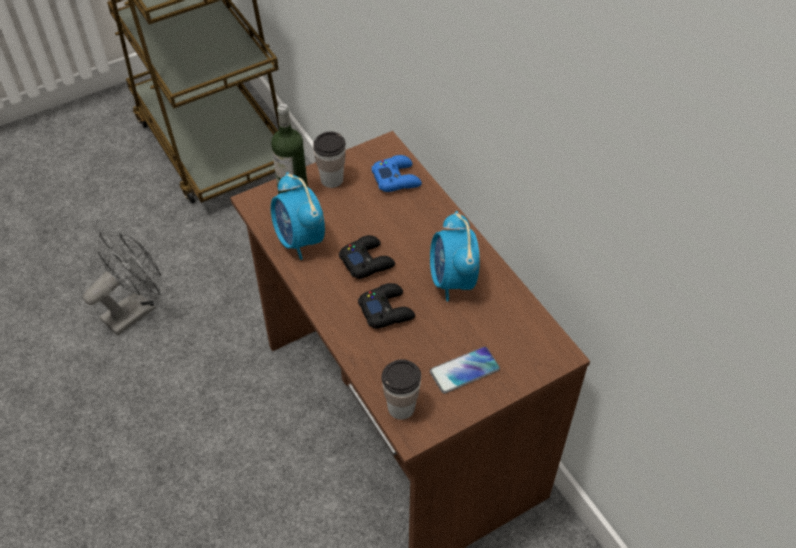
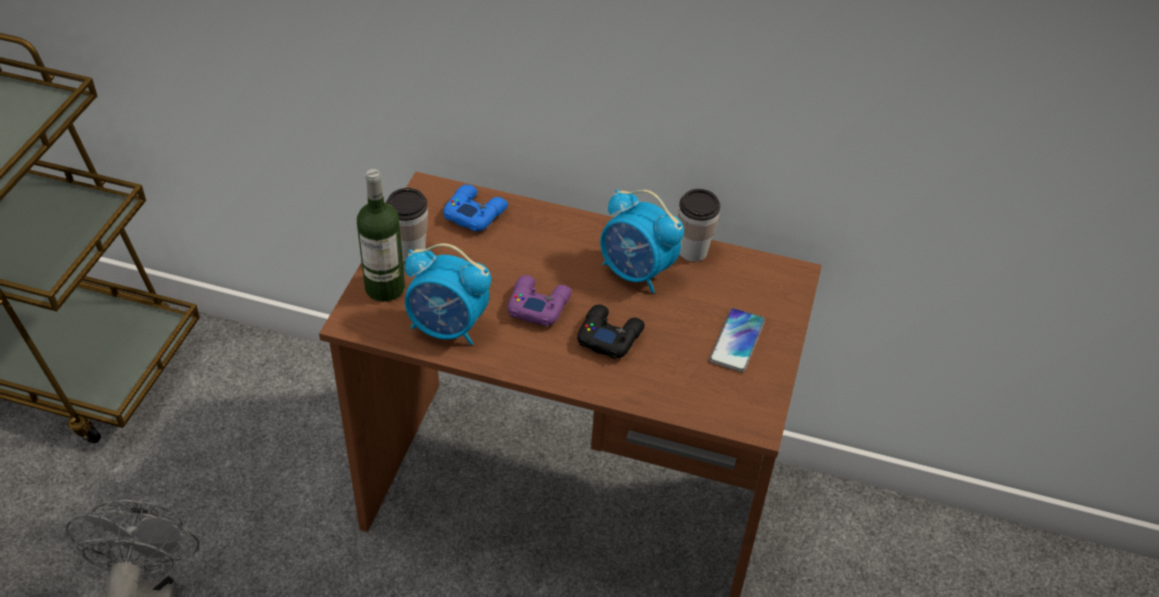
camera: 45 degrees left, 5 degrees down
black game controller [339,235,395,279] -> purple game controller [507,275,572,326]
cup [381,359,421,420] -> cup moved to [678,189,720,262]

